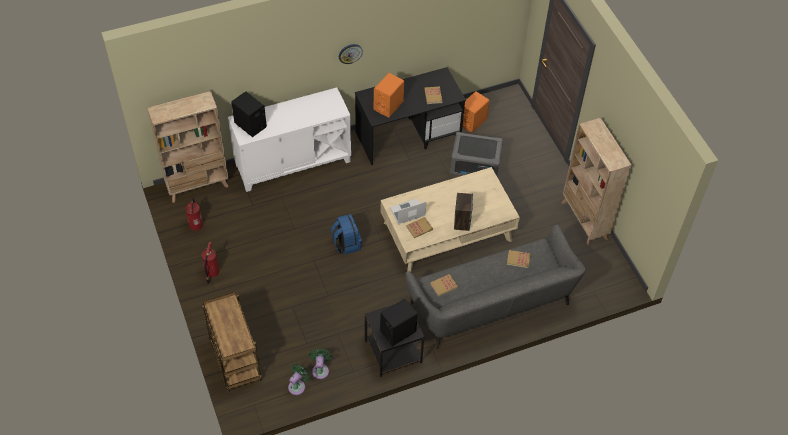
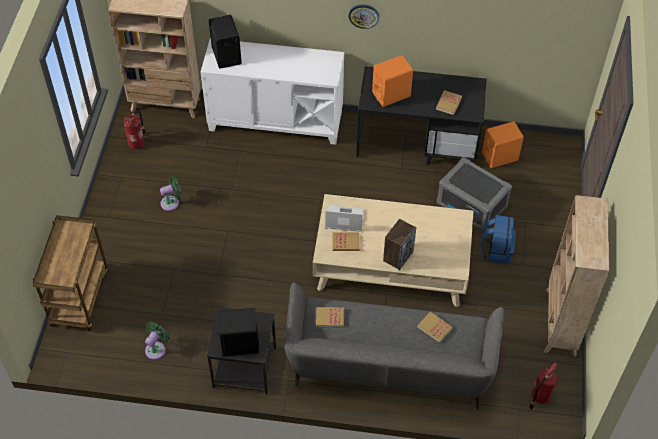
camera: 30 degrees right, 0 degrees up
fire extinguisher [202,242,219,284] -> fire extinguisher moved to [529,362,557,410]
green fan [288,363,310,395] -> green fan moved to [160,176,182,211]
blue backpack [331,214,362,255] -> blue backpack moved to [481,215,516,264]

